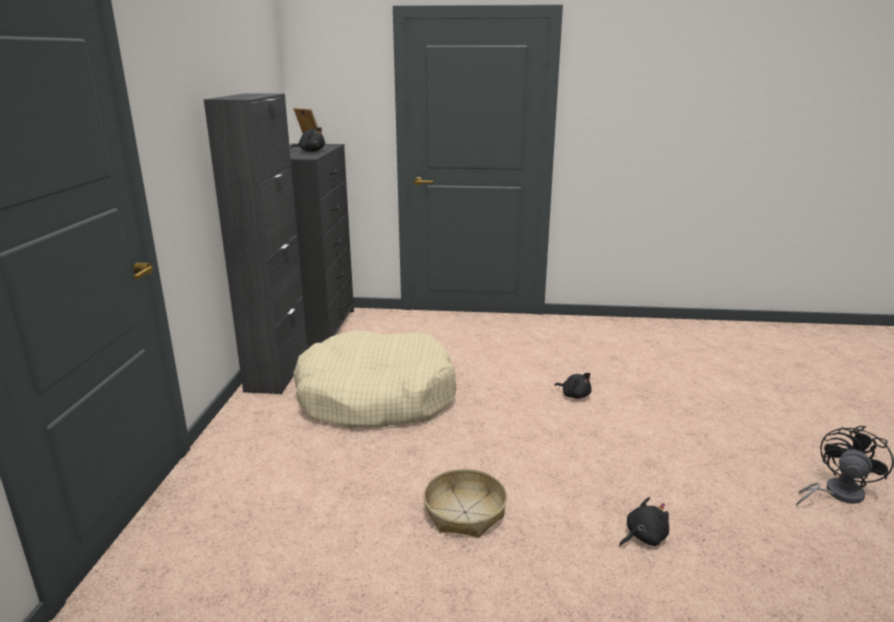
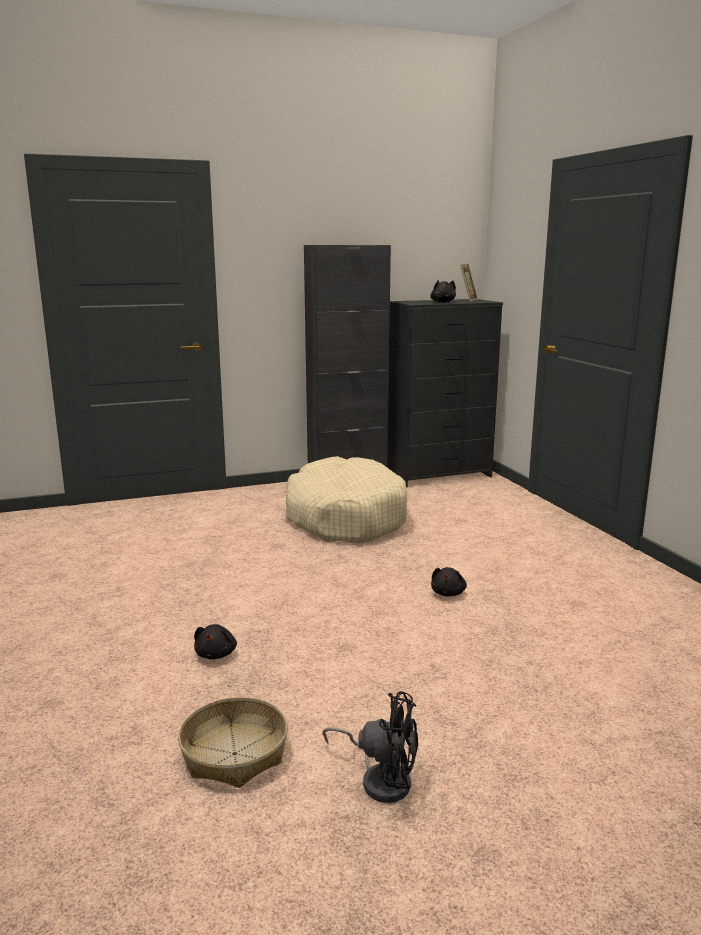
camera: 65 degrees right, 5 degrees down
basket [423,469,507,538] -> basket moved to [178,697,288,788]
black plush toy [619,497,669,546] -> black plush toy turned 60 degrees clockwise [194,624,237,659]

